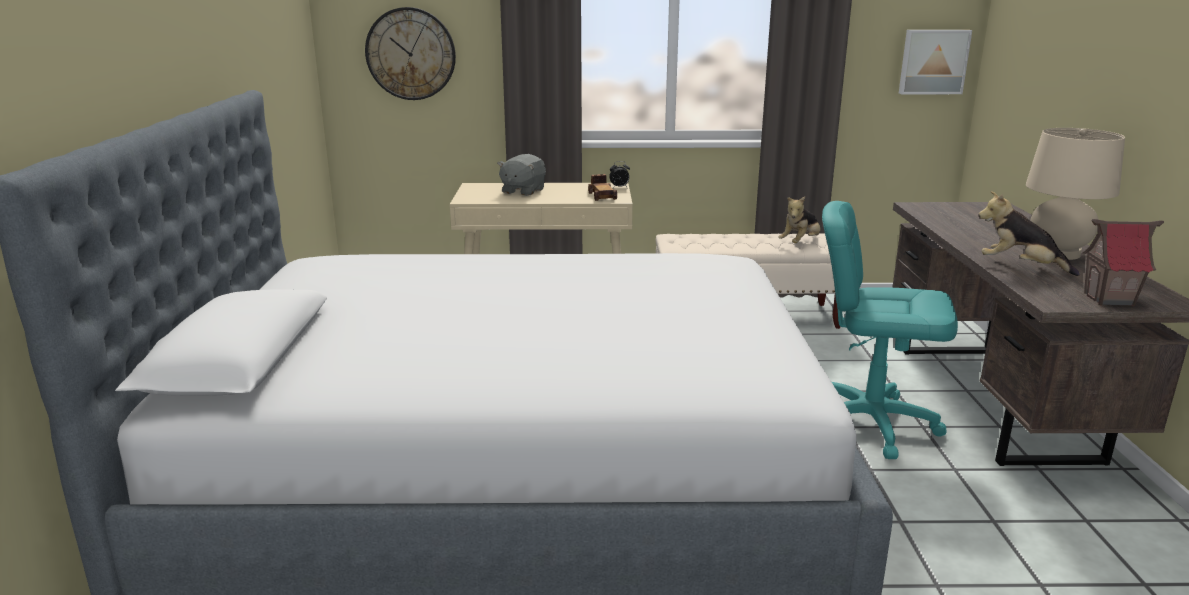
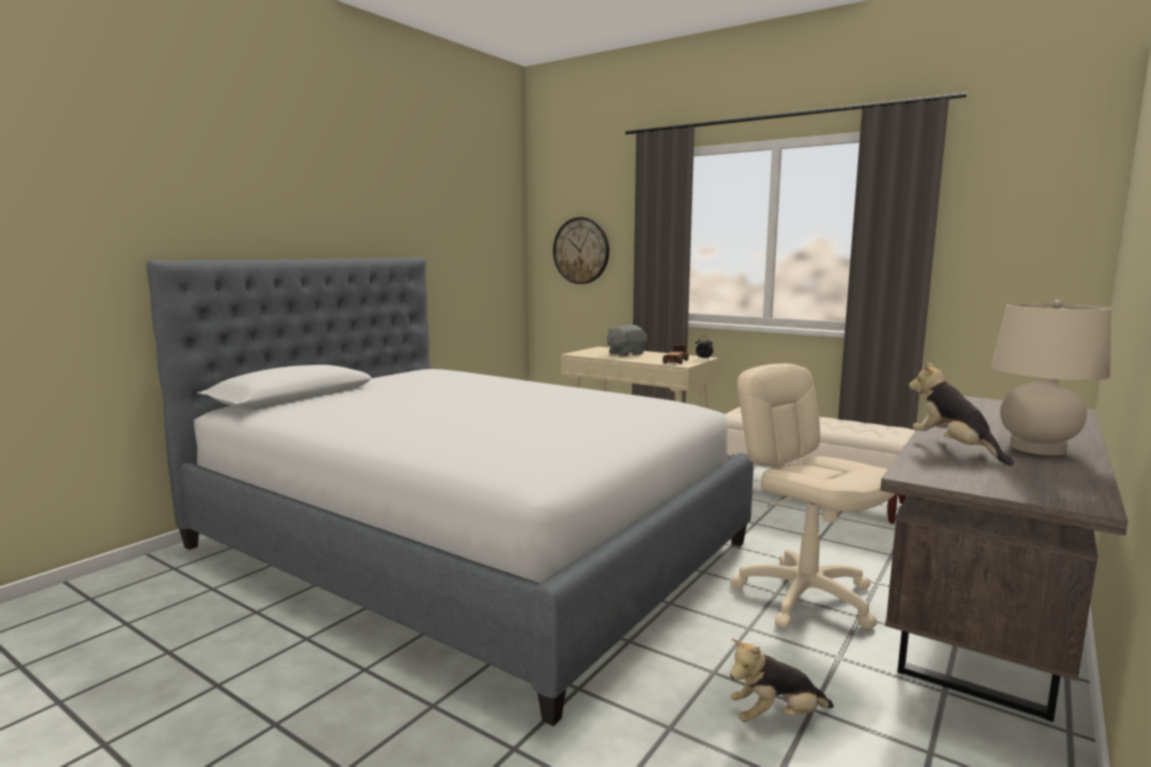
camera: 35 degrees right, 10 degrees down
plush toy [778,196,821,243] -> plush toy moved to [730,638,834,722]
turquoise office chair [822,201,958,459] -> beige office chair [731,364,895,629]
picture [899,30,972,94] -> none
toy house [1082,219,1164,306] -> none

